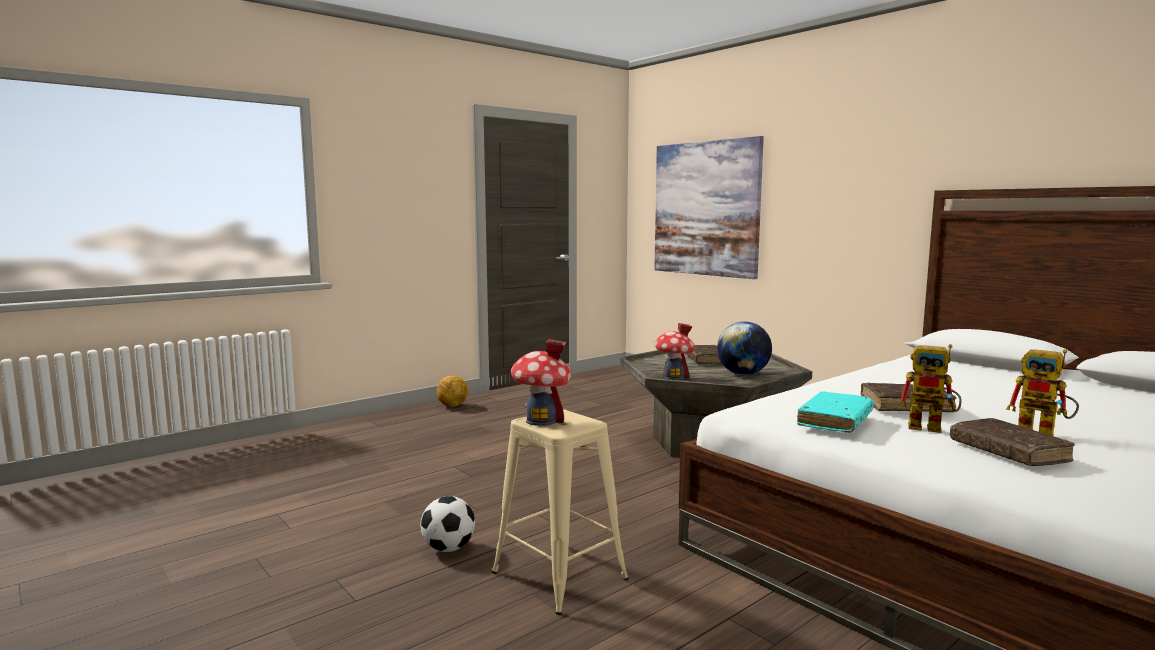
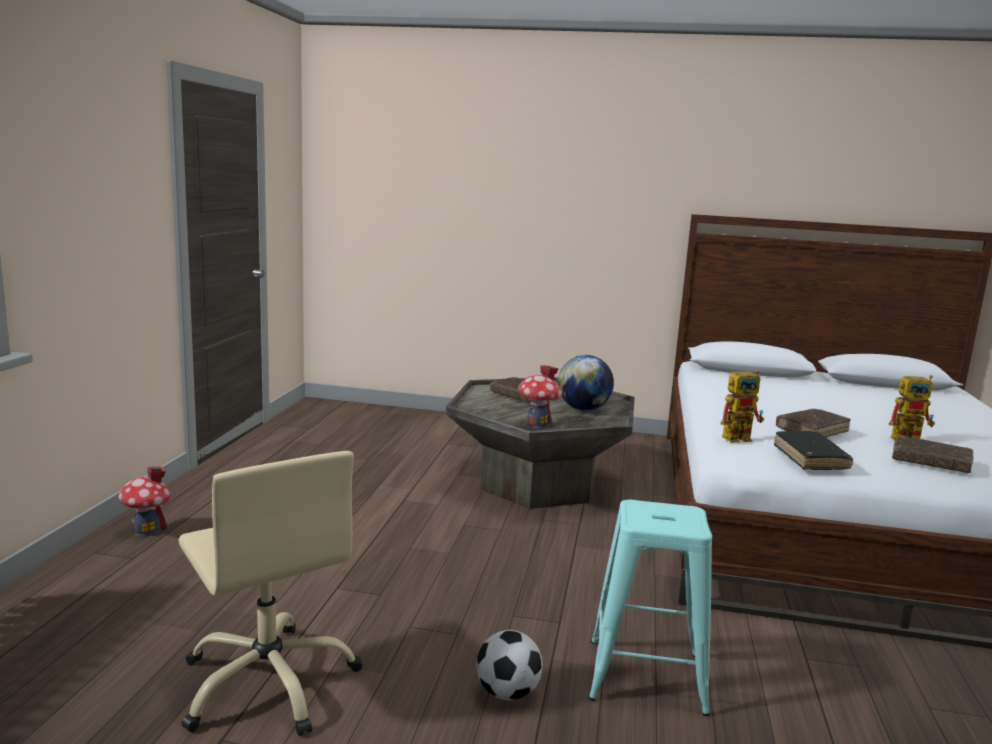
camera: 40 degrees left, 5 degrees up
football [437,376,469,407] -> none
beige stool [492,409,629,615] -> turquoise stool [589,500,712,716]
toy house [511,339,571,426] -> toy house moved to [118,467,171,537]
picture [654,136,764,279] -> none
turquoise book [797,391,874,433] -> black book [774,431,853,470]
toy robot [898,344,962,433] -> toy robot moved to [720,370,764,442]
none -> beige office chair [178,451,363,736]

